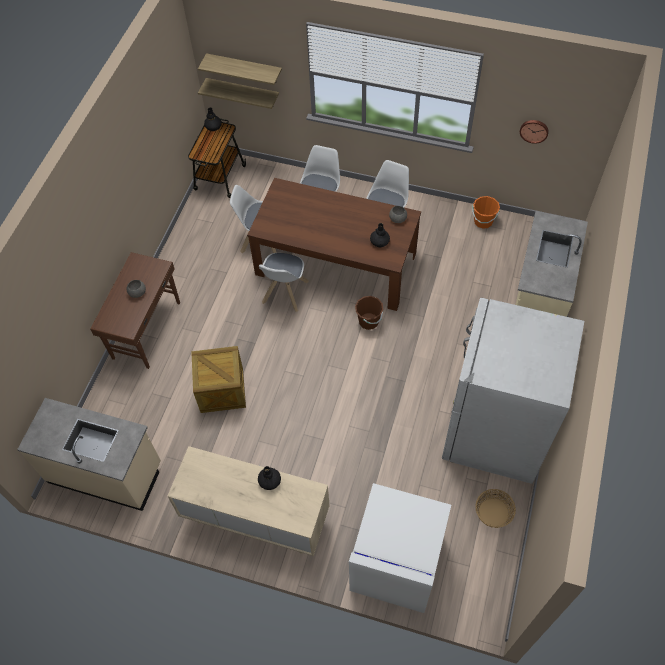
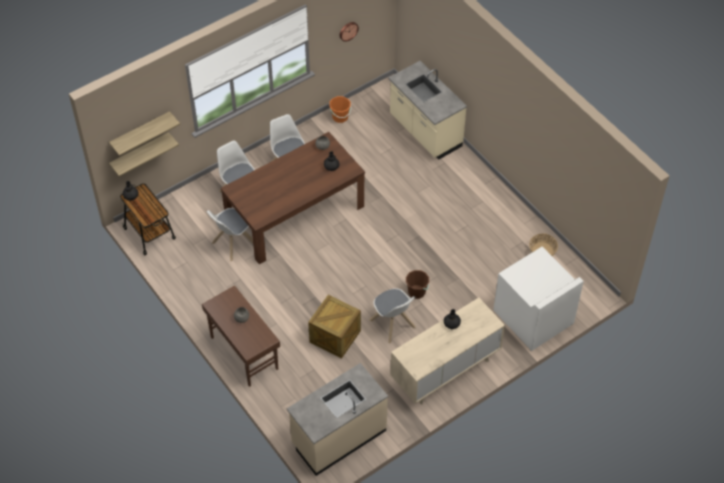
camera: 55 degrees left, 5 degrees down
chair [259,253,309,312] -> chair moved to [369,288,415,343]
brown bucket [355,296,383,330] -> brown bucket moved to [406,270,429,299]
white fridge [442,298,584,484] -> none

